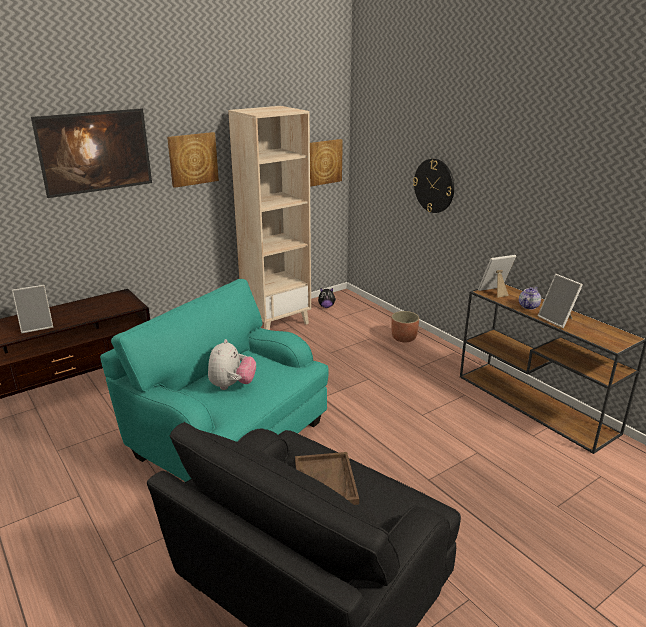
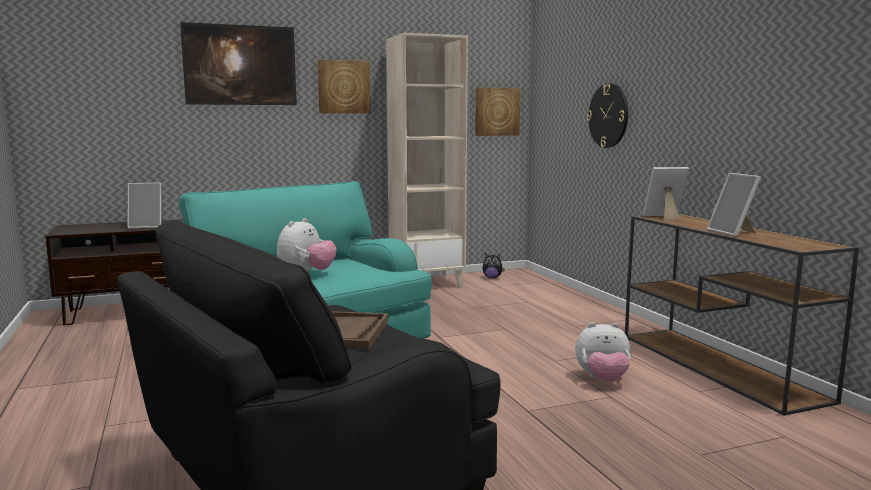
camera: 15 degrees right, 15 degrees down
planter [391,311,419,342] -> none
teapot [519,287,541,310] -> none
none -> plush toy [575,323,631,382]

